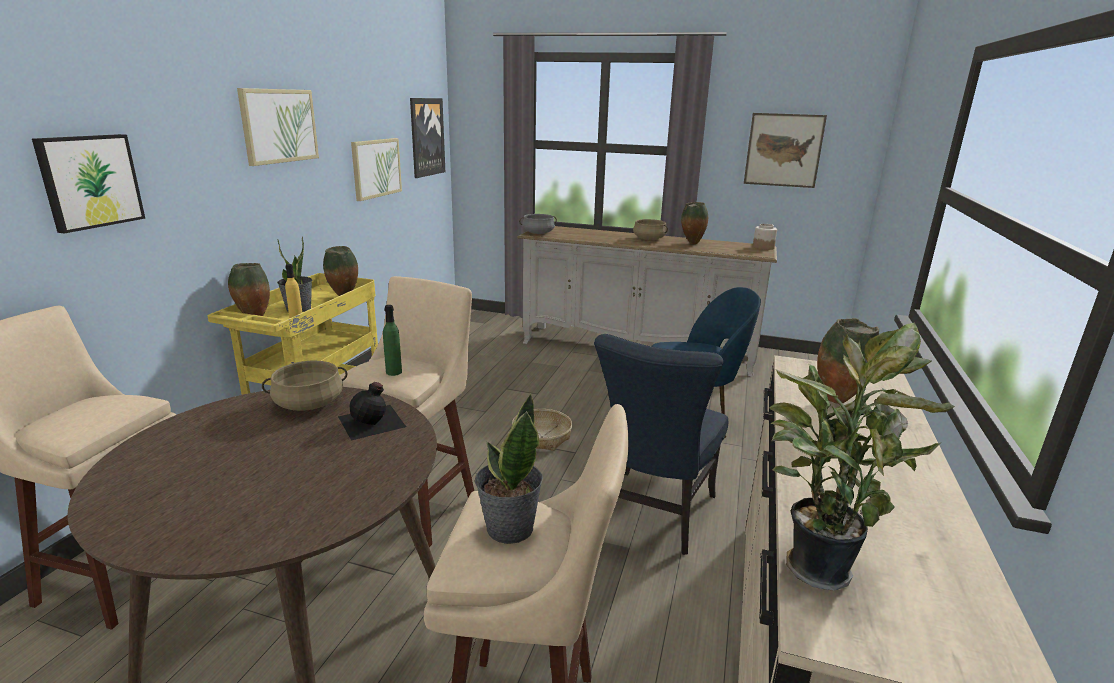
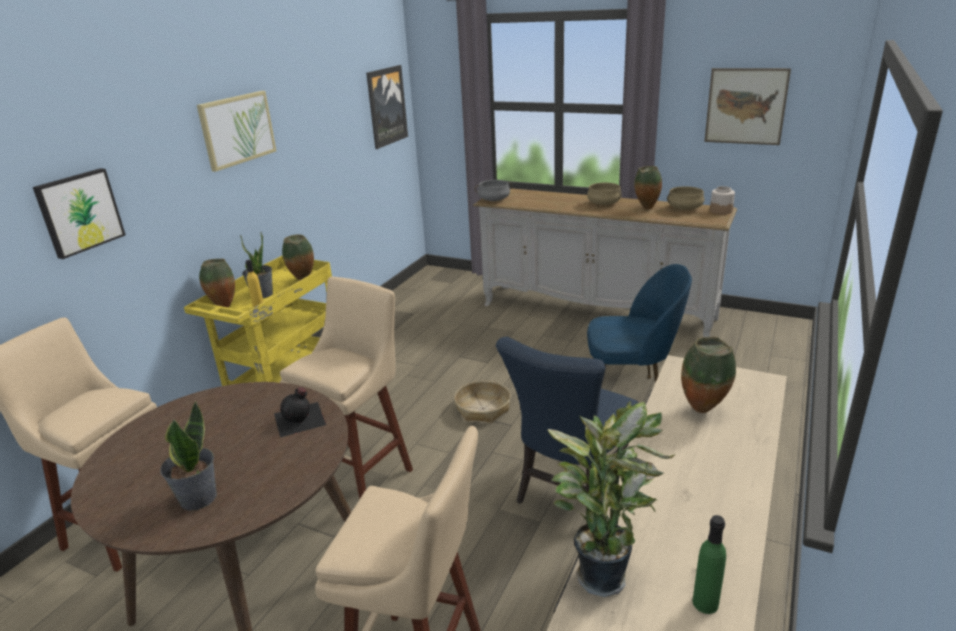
camera: 10 degrees right, 5 degrees up
beige cooking pot [262,361,347,411] -> beige cooking pot moved to [667,186,704,210]
picture [351,138,402,201] -> none
green bottle [383,305,402,376] -> green bottle moved to [693,515,726,614]
potted plant [475,394,543,544] -> potted plant moved to [160,401,217,511]

